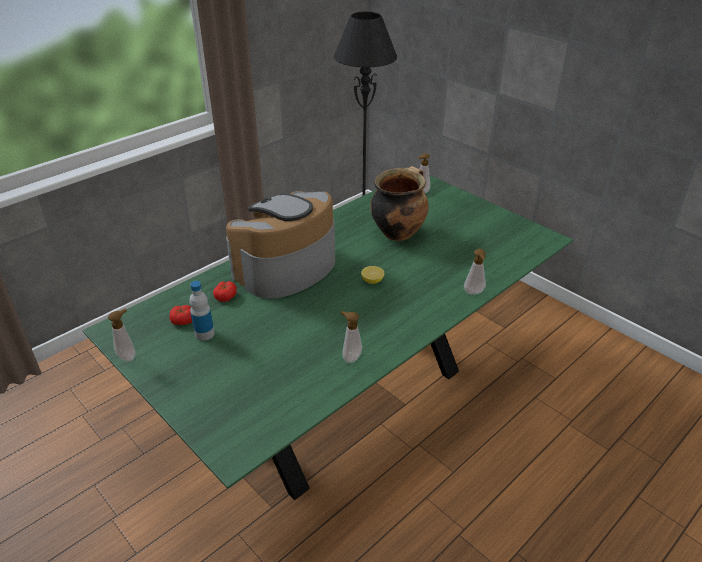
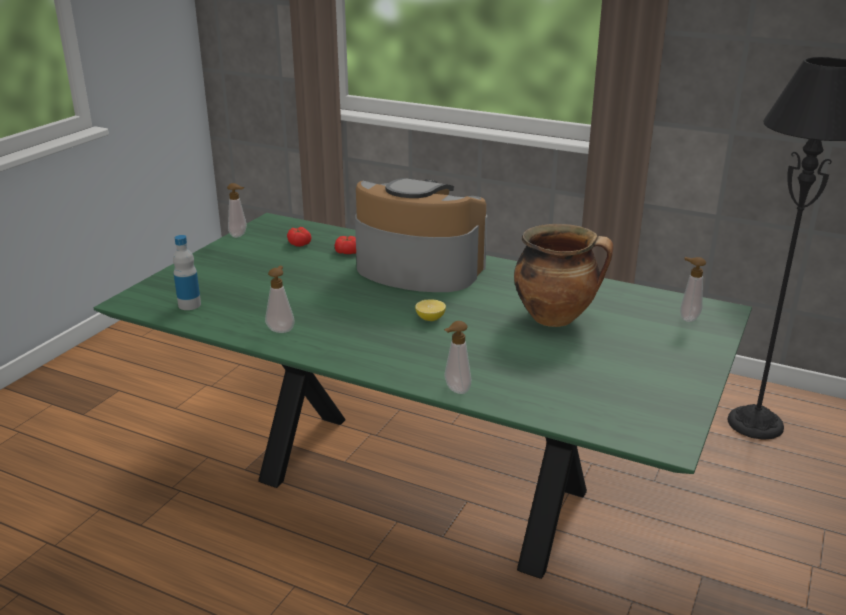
camera: 70 degrees right, 10 degrees down
bottle [189,281,215,341] -> bottle moved to [173,235,201,310]

